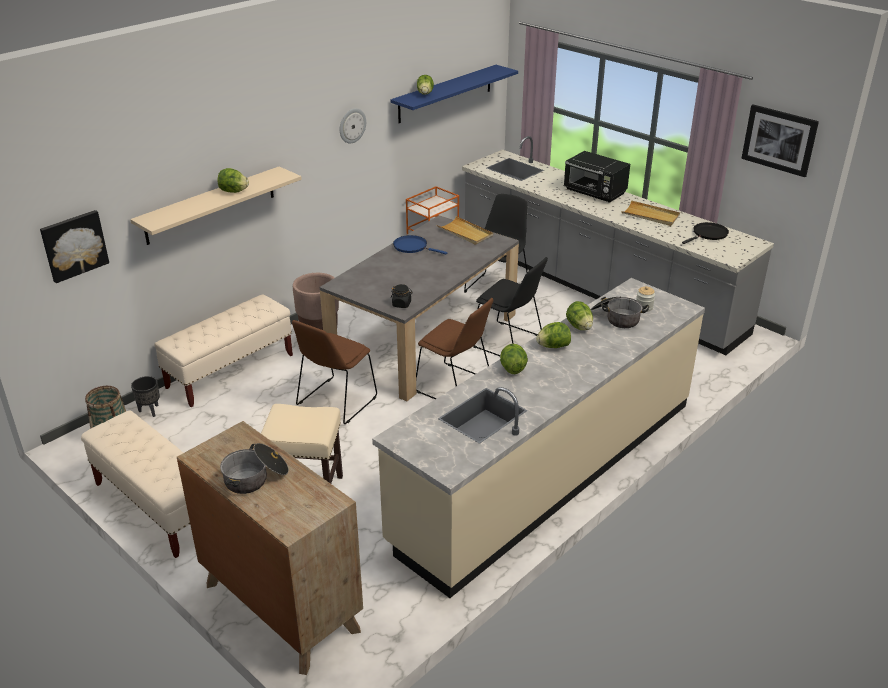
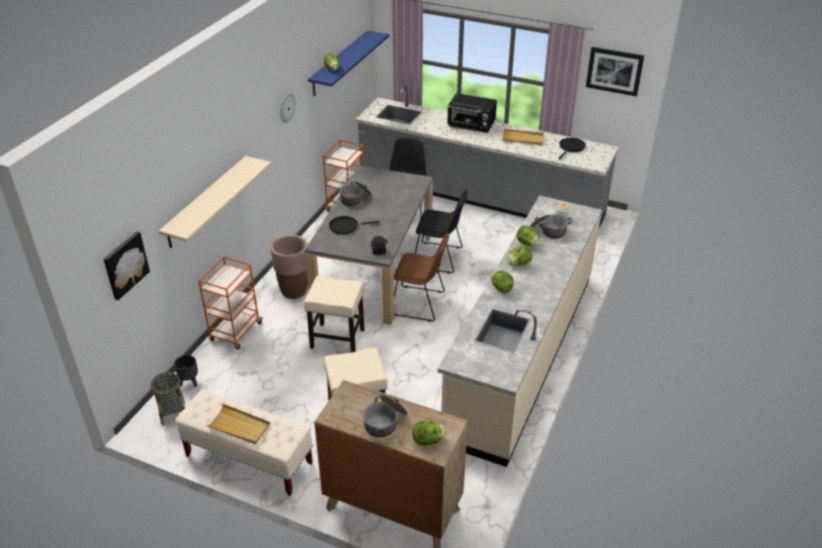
camera: 20 degrees left, 5 degrees up
beige bench [154,294,293,407] -> orange cart [198,256,263,349]
lettuce [218,168,249,193] -> lettuce moved to [412,420,446,446]
brown chair [292,320,377,424] -> beige stool [304,276,365,353]
blue frying pan [393,235,448,255] -> cooking pot [339,181,372,206]
beige tray [437,216,493,245] -> beige tray moved to [205,404,270,444]
none -> black frying pan [329,216,379,234]

